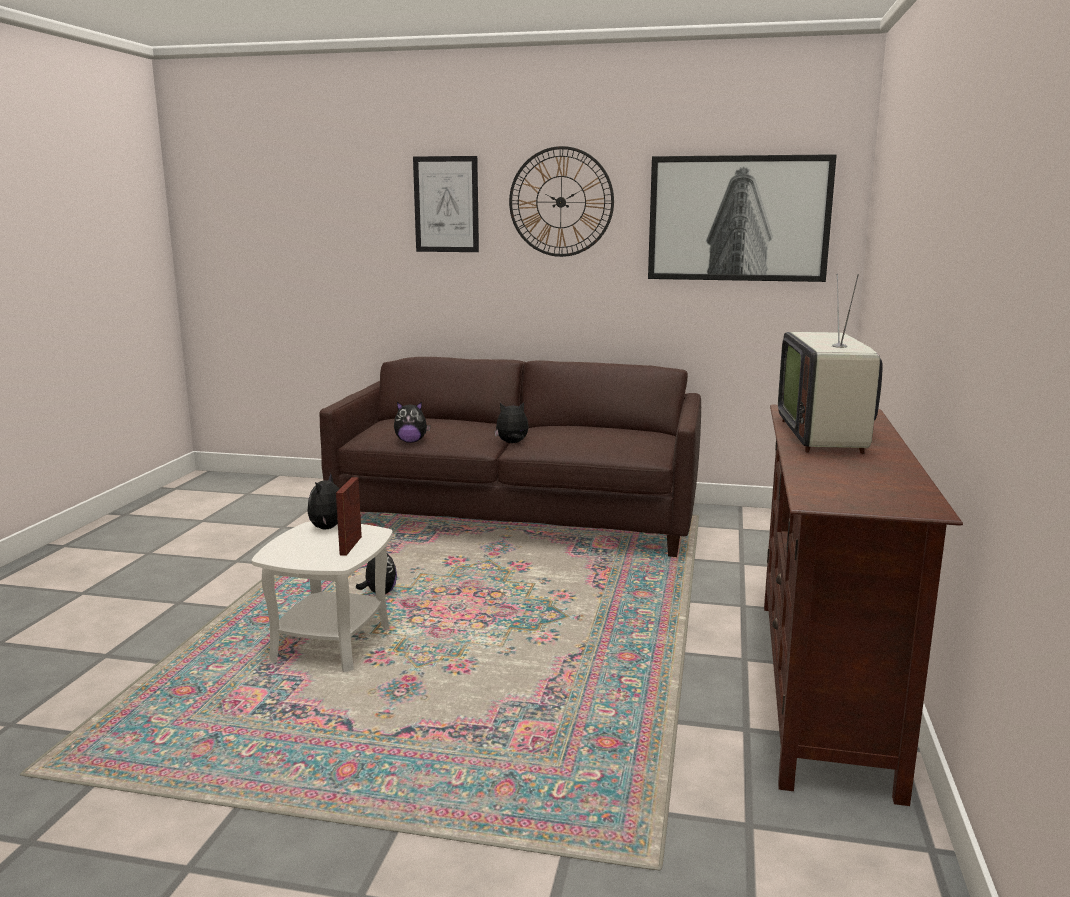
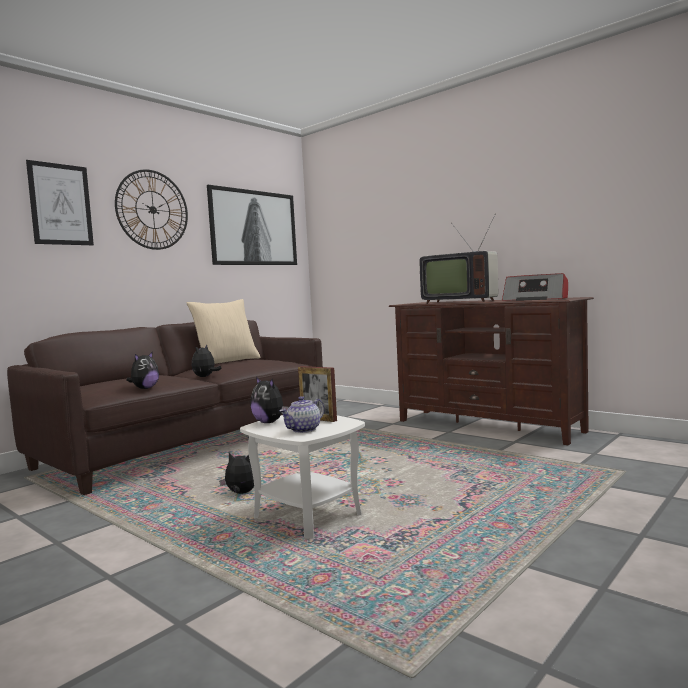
camera: 60 degrees left, 10 degrees down
none -> beige pillow [186,299,261,364]
none -> teapot [280,396,325,433]
none -> radio [502,273,568,301]

